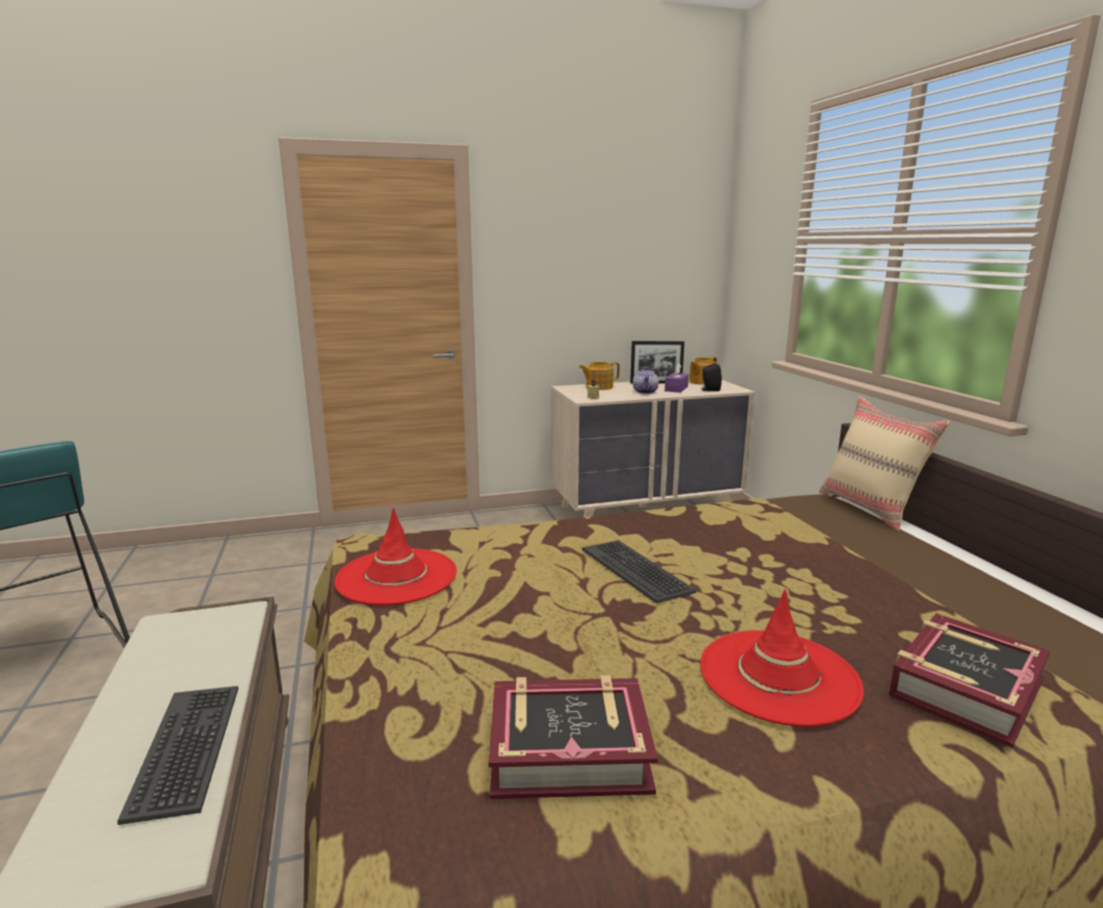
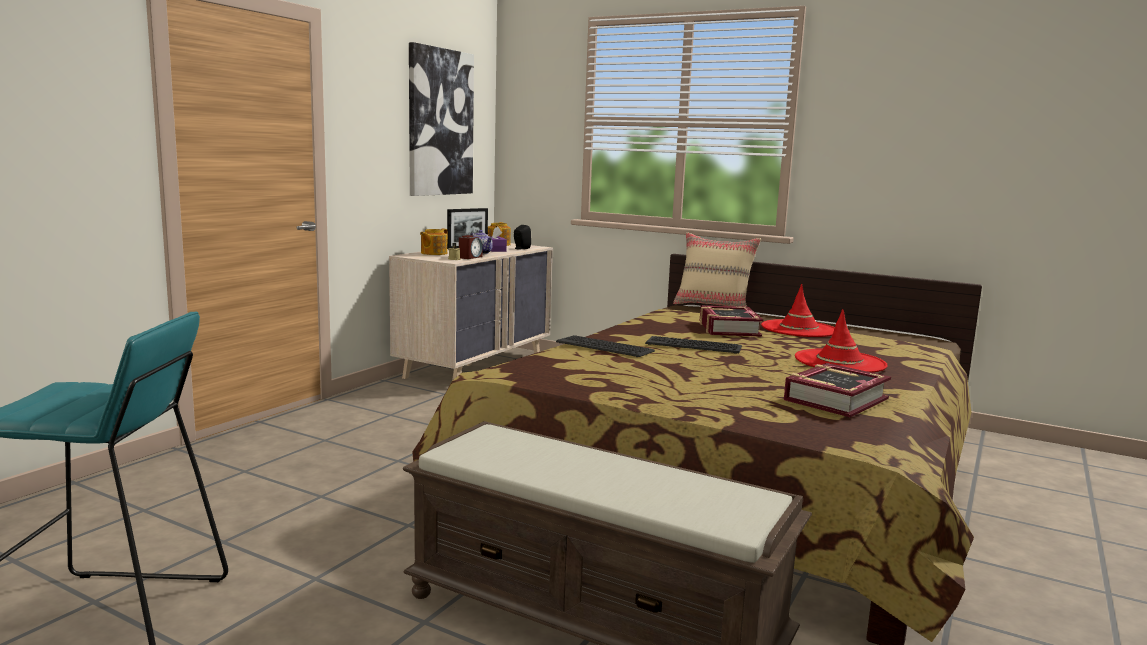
camera: 45 degrees left, 5 degrees down
keyboard [117,686,238,825] -> keyboard moved to [556,335,655,357]
red hat [335,508,457,605] -> red hat moved to [761,284,835,337]
book [889,613,1050,748] -> book moved to [700,305,763,336]
none -> picture [409,42,474,196]
none -> alarm clock [459,235,483,259]

